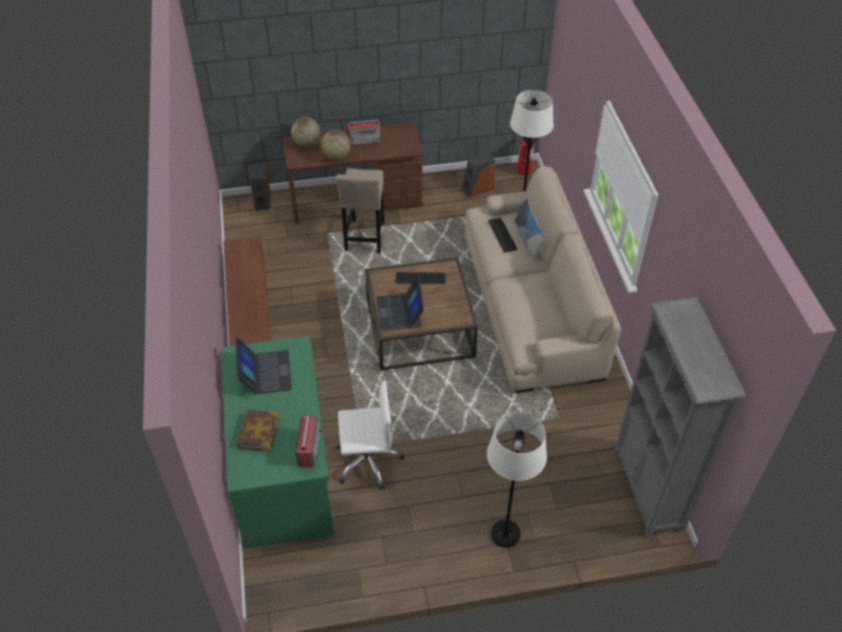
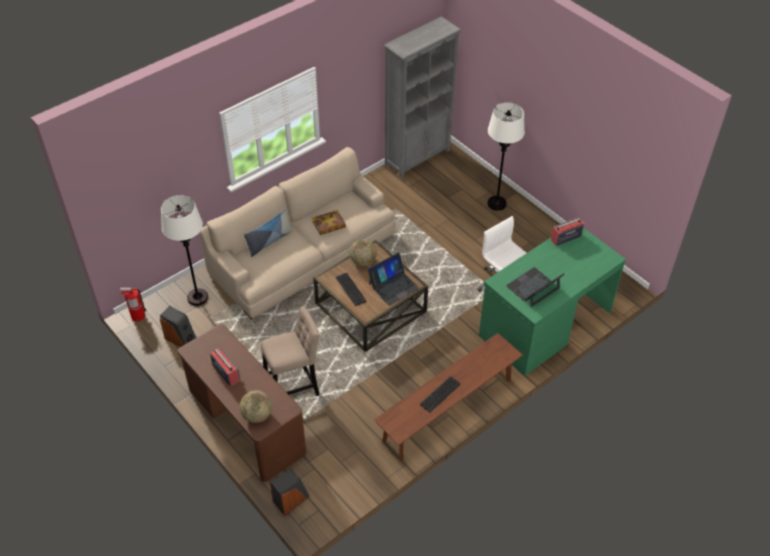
camera: 120 degrees left, 0 degrees up
book [237,410,279,452] -> book moved to [312,210,346,235]
globe [321,130,351,160] -> globe moved to [350,239,377,266]
keyboard [488,218,518,253] -> keyboard moved to [420,376,461,412]

